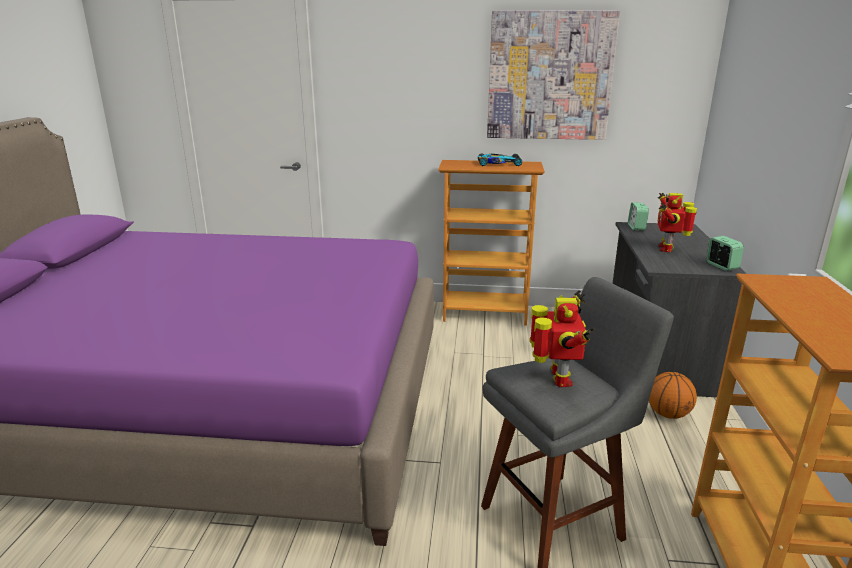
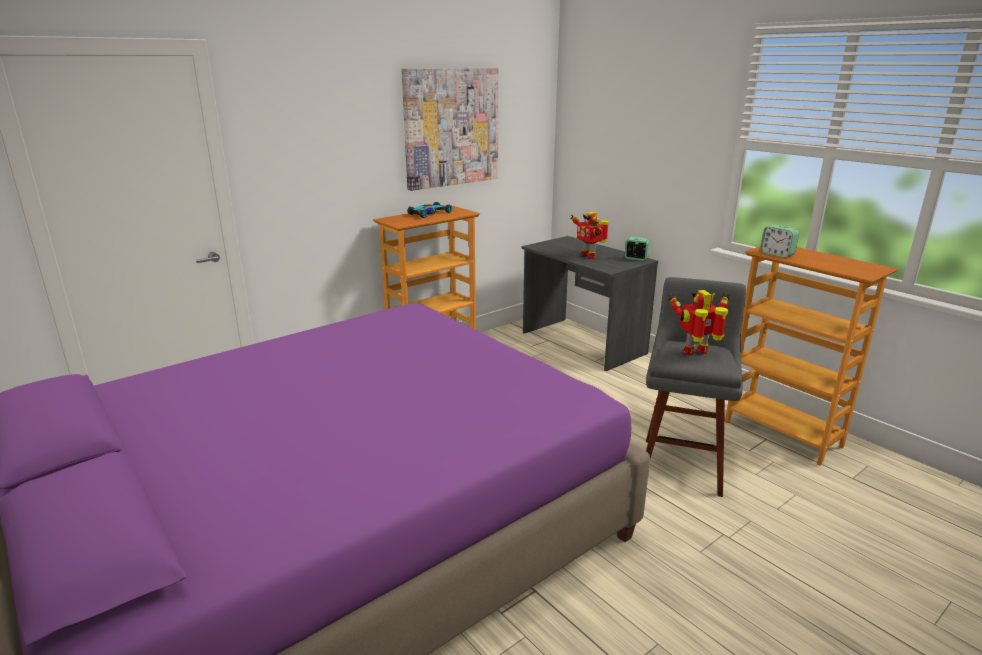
camera: 45 degrees left, 0 degrees up
toy robot [529,290,595,387] -> toy robot turned 60 degrees counterclockwise [668,290,731,355]
alarm clock [628,202,649,231] -> alarm clock moved to [760,225,799,258]
basketball [649,372,697,419] -> none

